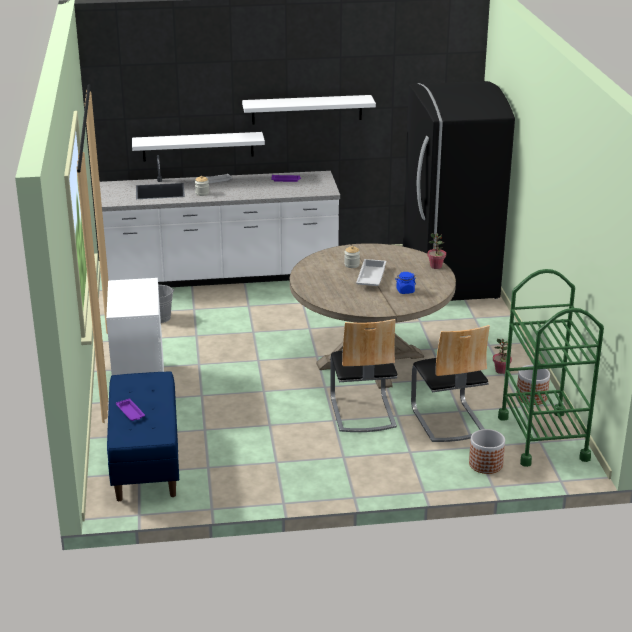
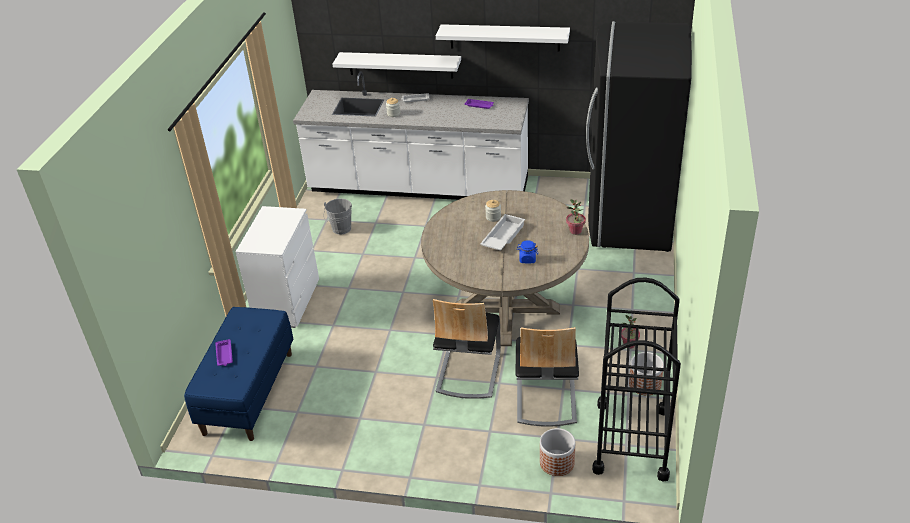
camera: 20 degrees right, 10 degrees up
green cart [498,269,604,467] -> black cart [592,278,681,482]

